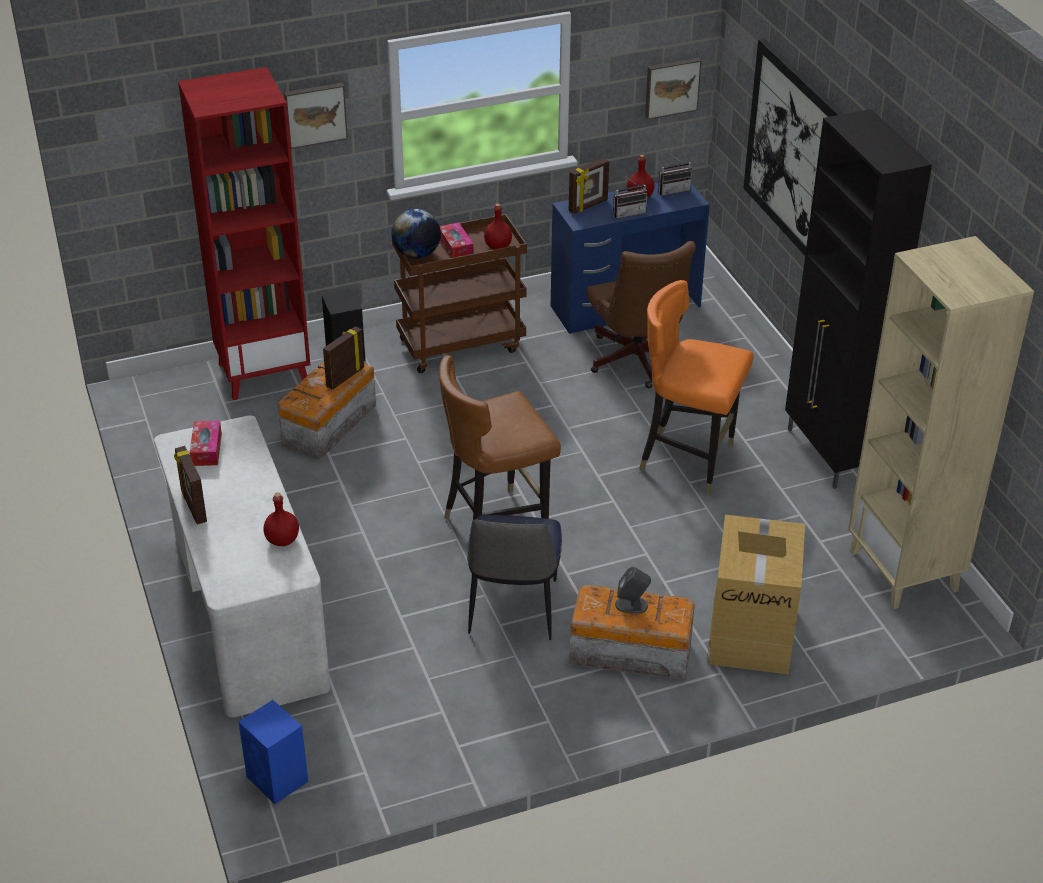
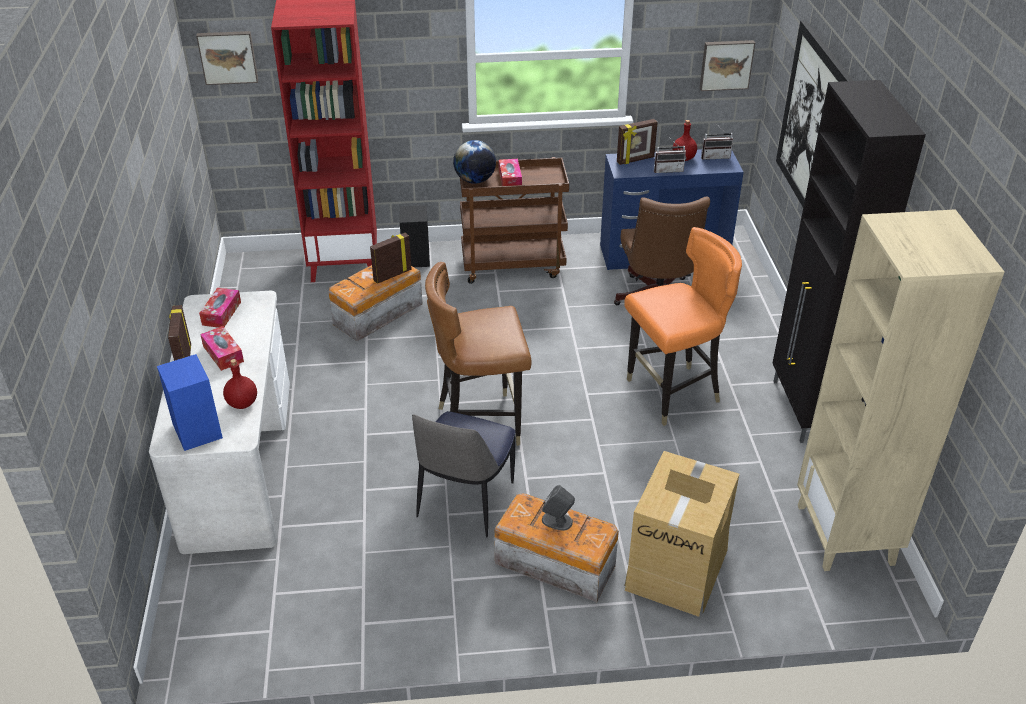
camera: 15 degrees right, 0 degrees up
blue speaker [238,700,308,804] -> blue speaker moved to [157,354,223,451]
picture [284,83,348,149] -> picture moved to [196,31,258,85]
red bottle [484,204,512,249] -> none
orange chair [639,280,754,494] -> orange chair turned 120 degrees clockwise [624,227,742,426]
none -> tissue box [200,326,244,371]

